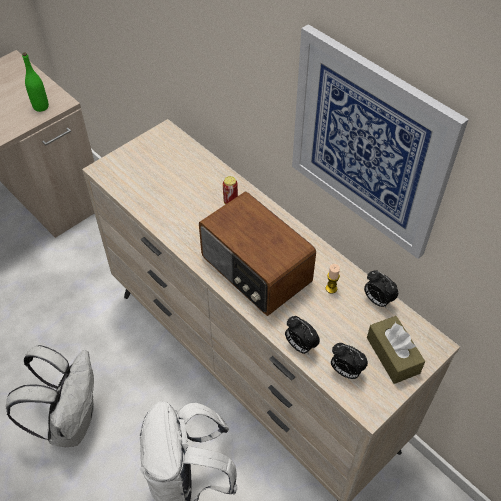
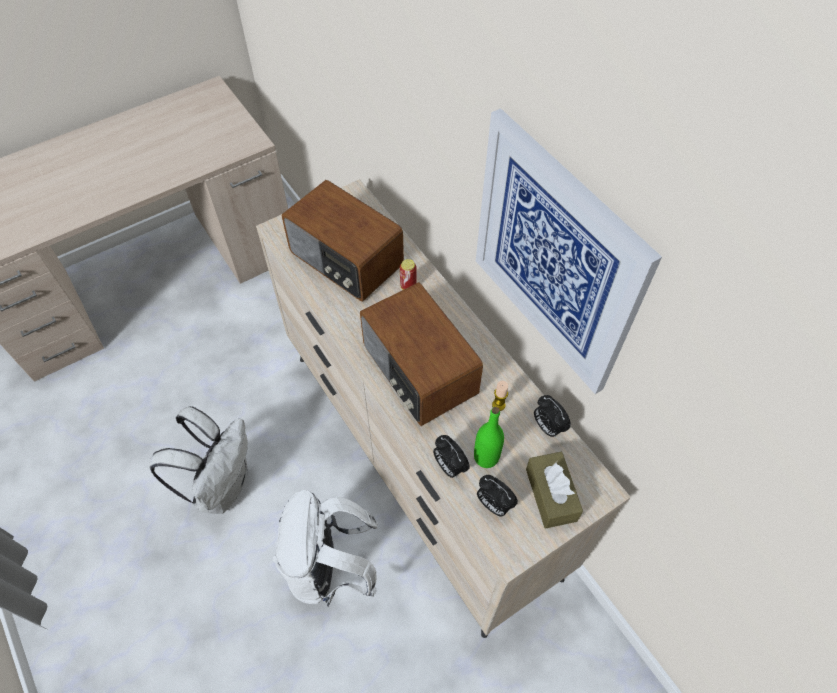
camera: 10 degrees right, 5 degrees up
green bottle [22,52,49,112] -> green bottle moved to [474,407,504,468]
none -> radio [282,180,404,302]

